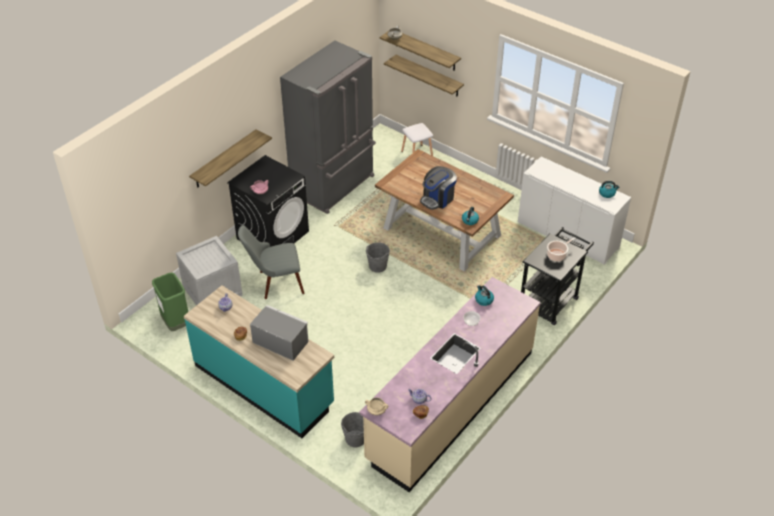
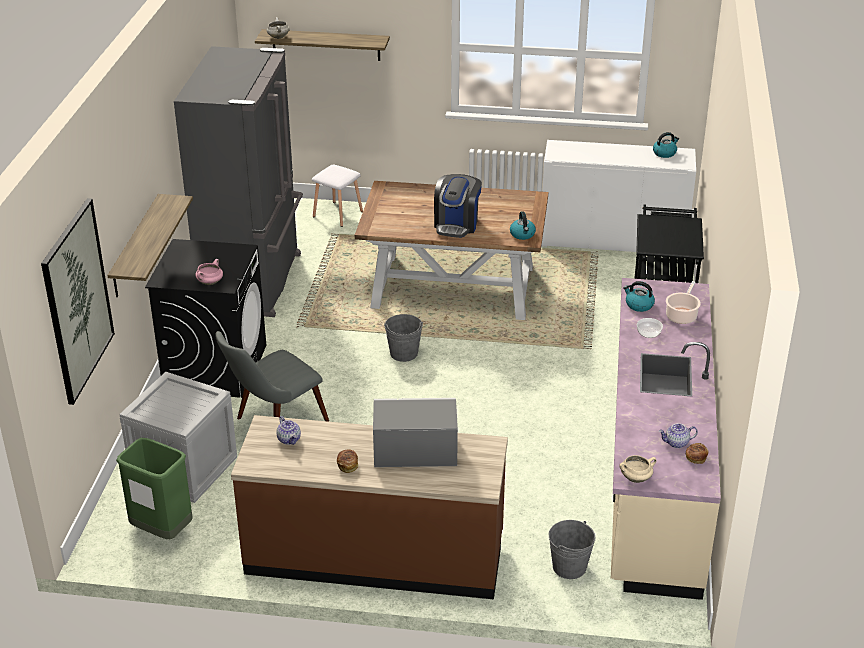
camera: 30 degrees left, 10 degrees down
turquoise counter [184,285,334,438] -> brown counter [231,415,508,599]
shelf [384,55,464,97] -> none
cooking pot [547,237,576,261] -> cooking pot moved to [666,281,701,324]
none -> picture [41,198,115,405]

